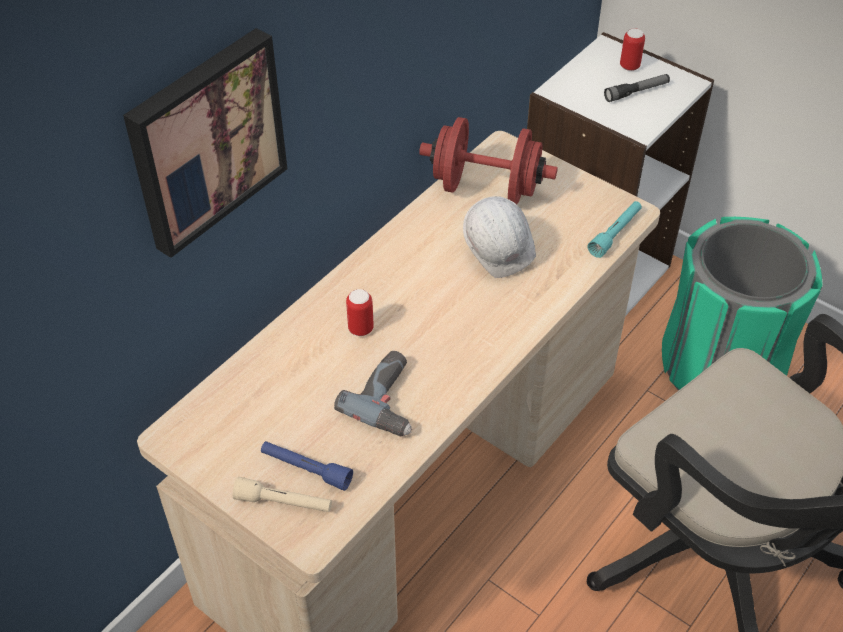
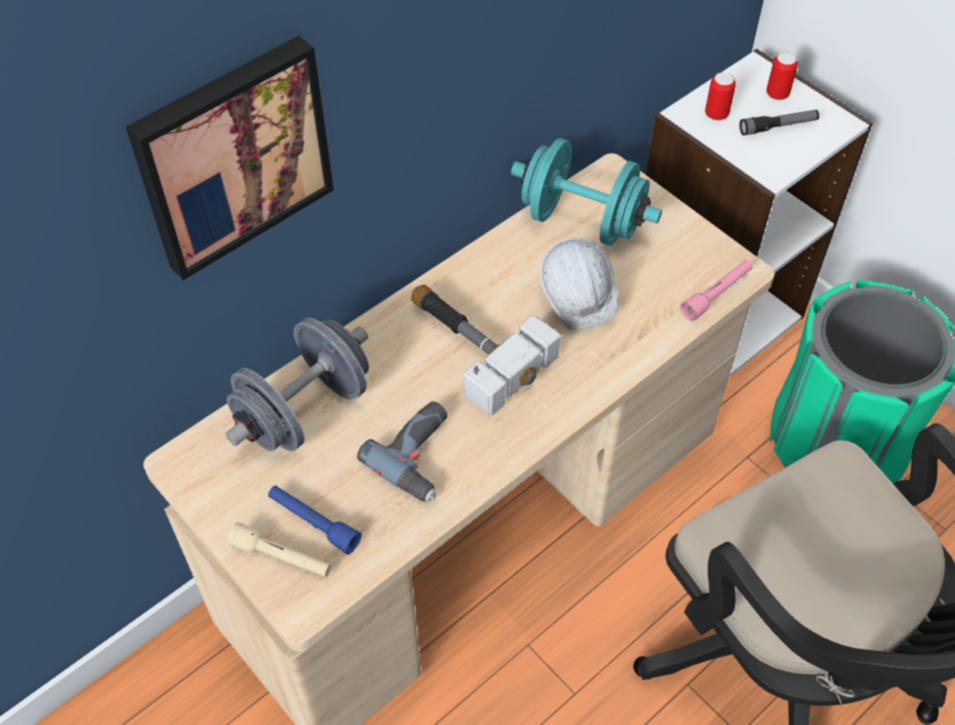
camera: 10 degrees right, 5 degrees up
can [346,289,374,336] -> can moved to [705,72,736,120]
red dumbbell [419,117,558,204] -> turquoise dumbbell [511,138,662,246]
turquoise flashlight [588,201,642,258] -> pink flashlight [680,260,753,321]
none -> grey dumbbell [225,318,369,451]
none -> hammer [411,285,561,415]

